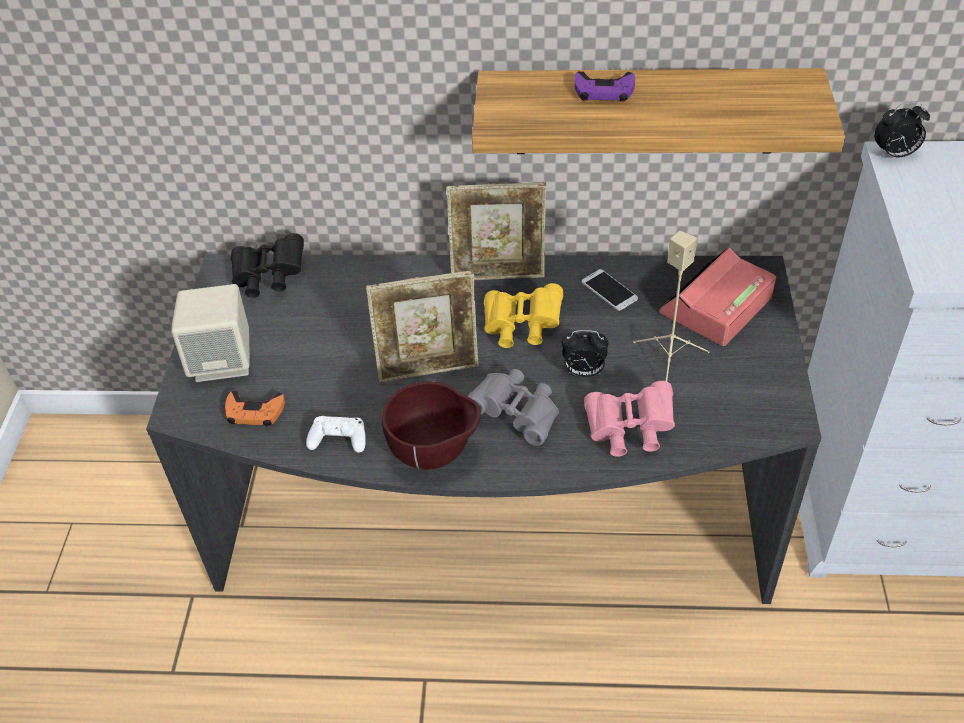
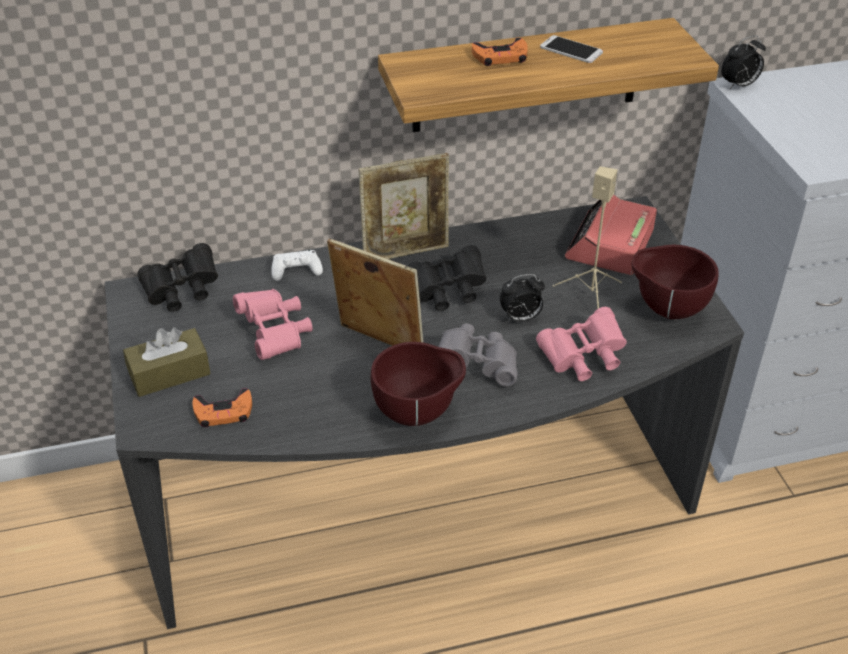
camera: 20 degrees left, 5 degrees down
beige speaker [171,284,250,382] -> brown tissue box [123,327,211,397]
white game controller [306,416,366,453] -> white game controller moved to [271,250,323,281]
picture frame [366,270,479,383] -> picture frame turned 120 degrees counterclockwise [327,239,423,346]
yellow binoculars [484,283,563,348] -> black binoculars [408,245,486,311]
purple game controller [574,71,635,101] -> orange game controller [472,38,528,66]
phone [582,269,638,311] -> phone moved to [540,35,603,63]
none -> pink binoculars [233,289,313,360]
none -> brown bowl [632,245,719,319]

